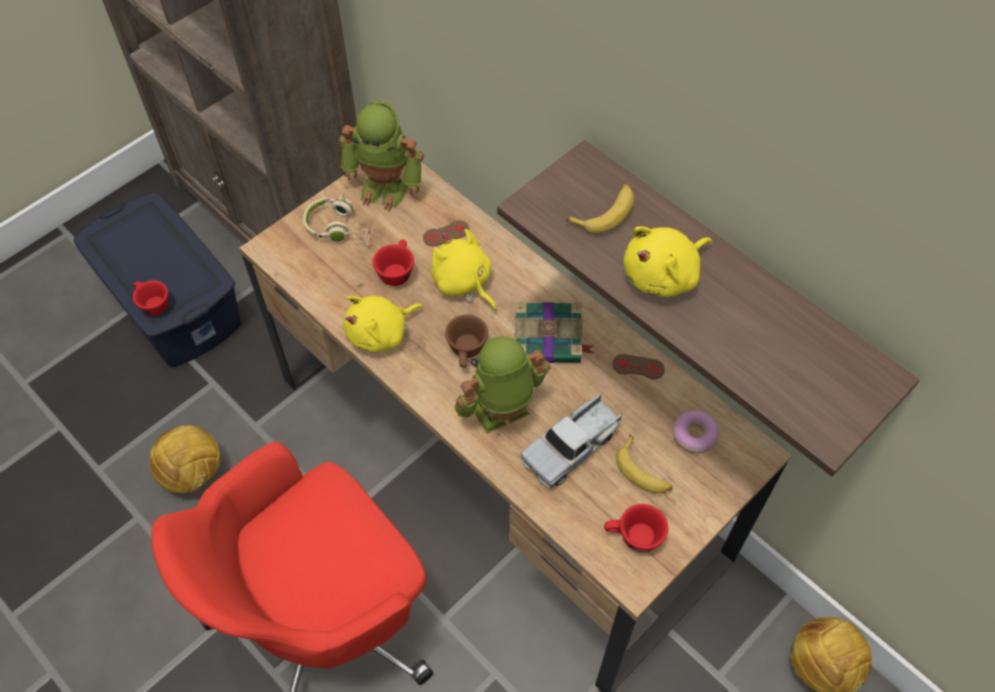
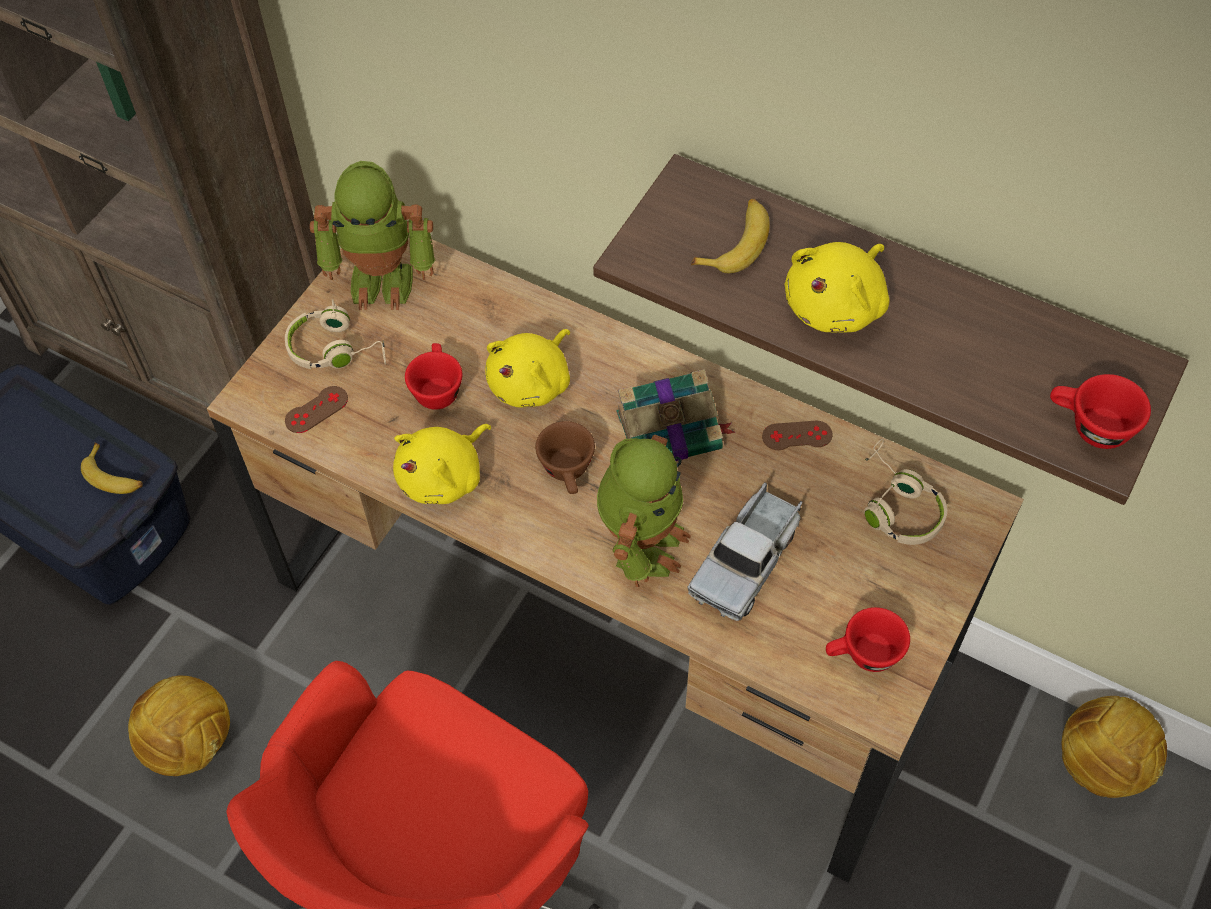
camera: 15 degrees left, 0 degrees up
red cup [133,280,168,315] -> red cup moved to [1050,374,1151,449]
brown game controller [423,220,469,246] -> brown game controller moved to [285,386,348,433]
yellow plush toy [431,229,496,311] -> yellow plush toy turned 90 degrees counterclockwise [485,329,570,408]
toy robot [455,336,551,433] -> toy robot turned 150 degrees clockwise [597,435,691,587]
banana [616,435,672,493] -> banana moved to [81,443,143,494]
donut [673,411,719,453] -> beige headphones [864,439,947,545]

